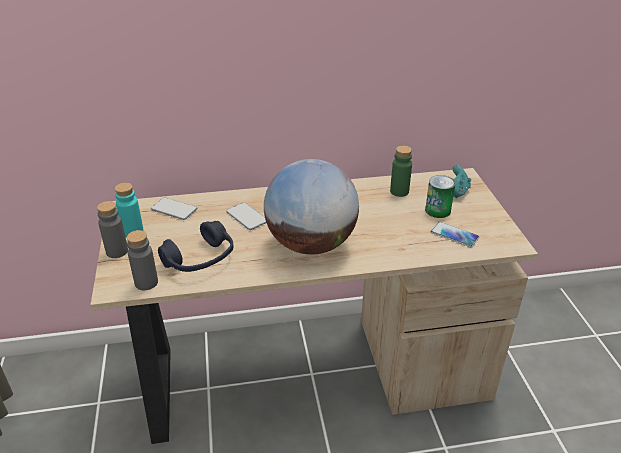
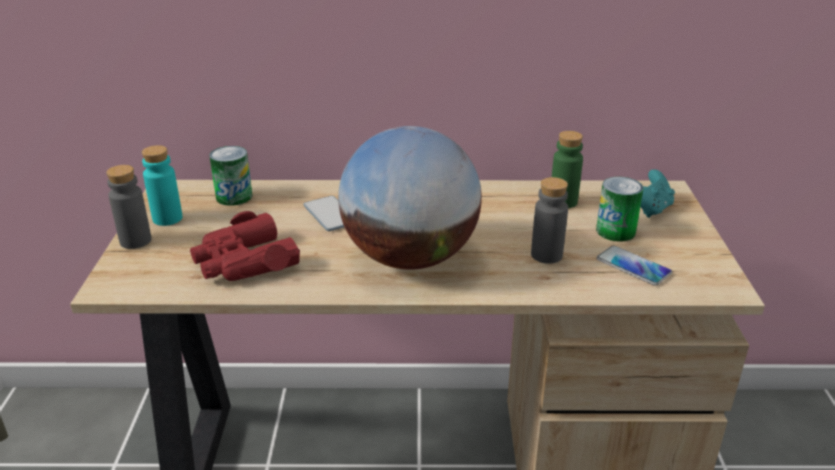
camera: 10 degrees right, 5 degrees down
grey bottle [127,230,158,290] -> grey bottle moved to [531,177,568,264]
phone [151,197,197,220] -> can [209,146,252,206]
blue headphones [158,221,233,272] -> red binoculars [190,211,300,281]

